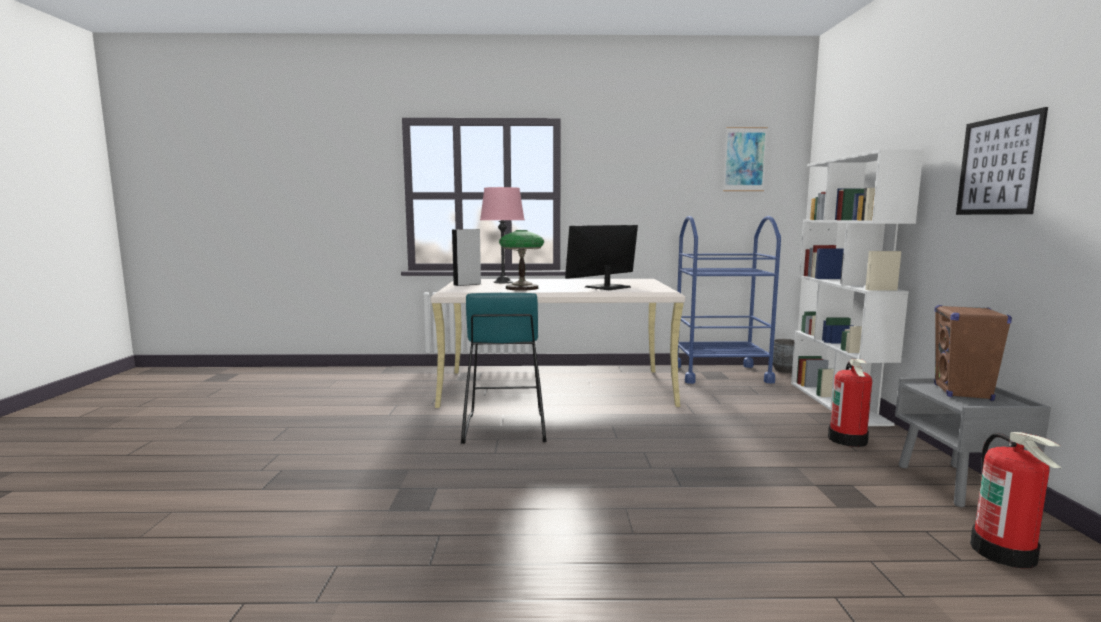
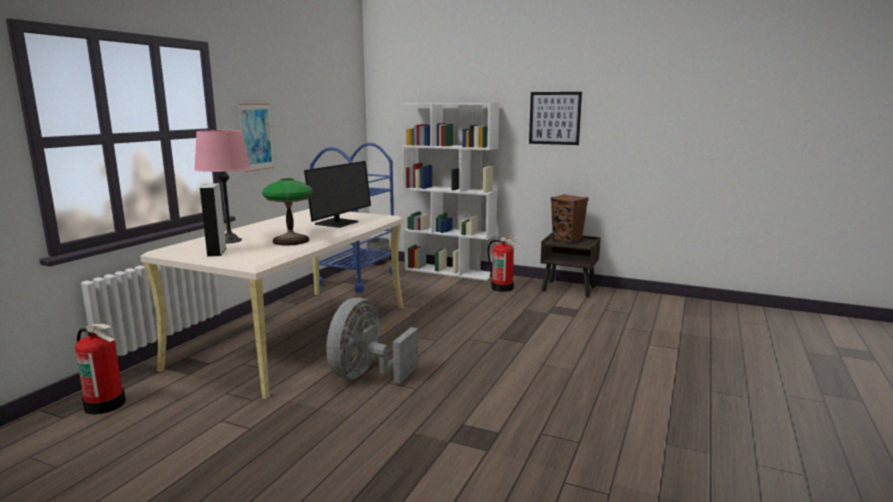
camera: 65 degrees left, 5 degrees up
turquoise stool [461,293,547,444] -> grey fan [326,298,418,383]
monitor [565,225,638,290] -> monitor turned 135 degrees counterclockwise [304,161,371,228]
picture [723,127,768,191] -> picture moved to [238,104,275,172]
grey nightstand [895,378,1051,507] -> brown nightstand [540,233,601,297]
fire extinguisher [970,432,1062,569] -> fire extinguisher moved to [75,324,126,415]

